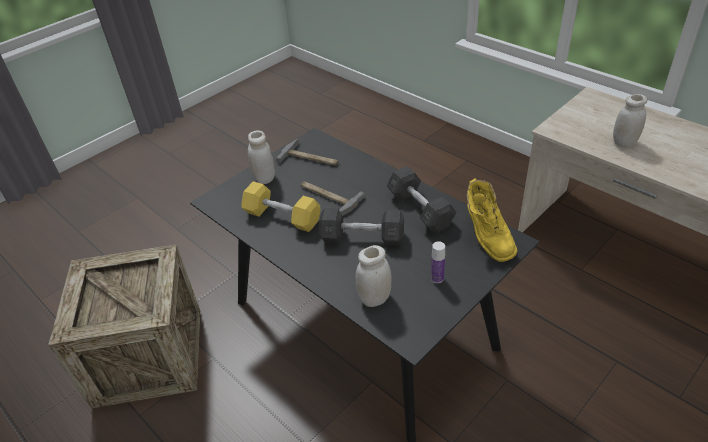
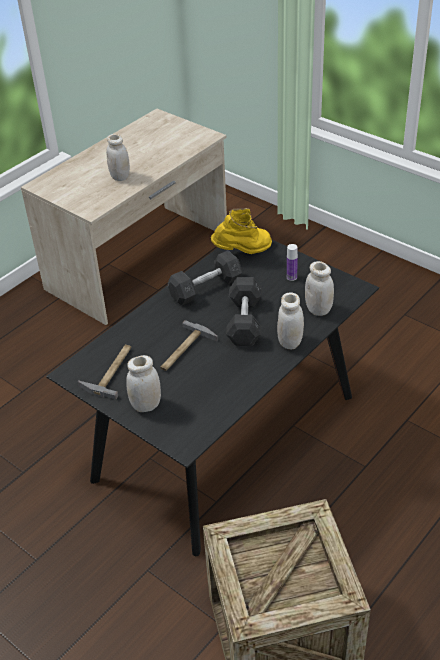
camera: 95 degrees left, 0 degrees up
yellow dumbbell [241,181,321,232] -> none
none -> white jar [277,292,304,350]

